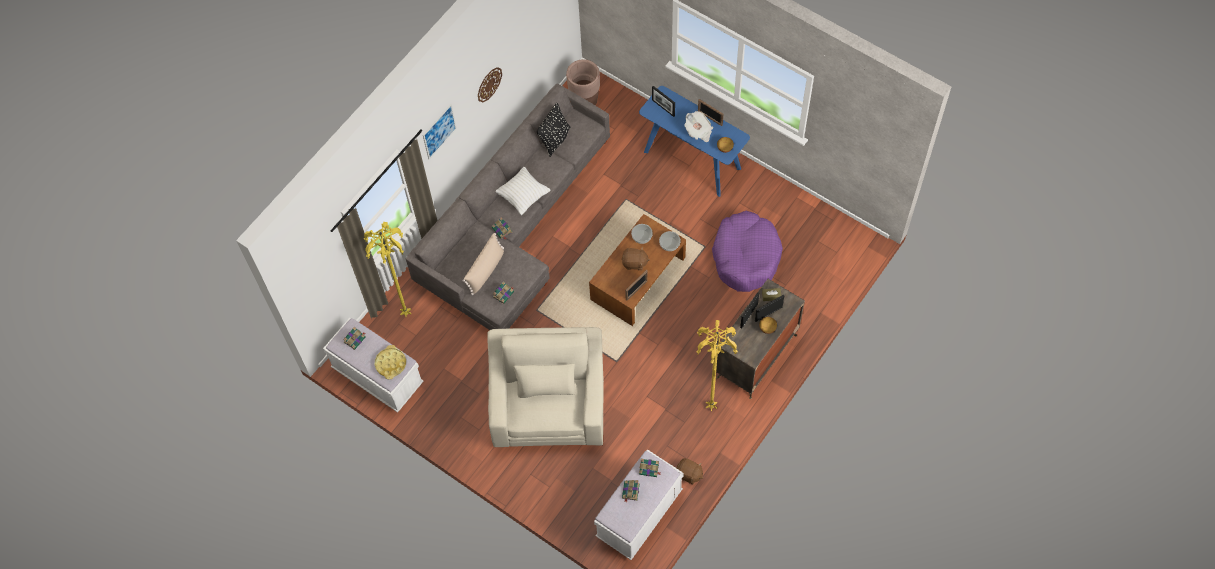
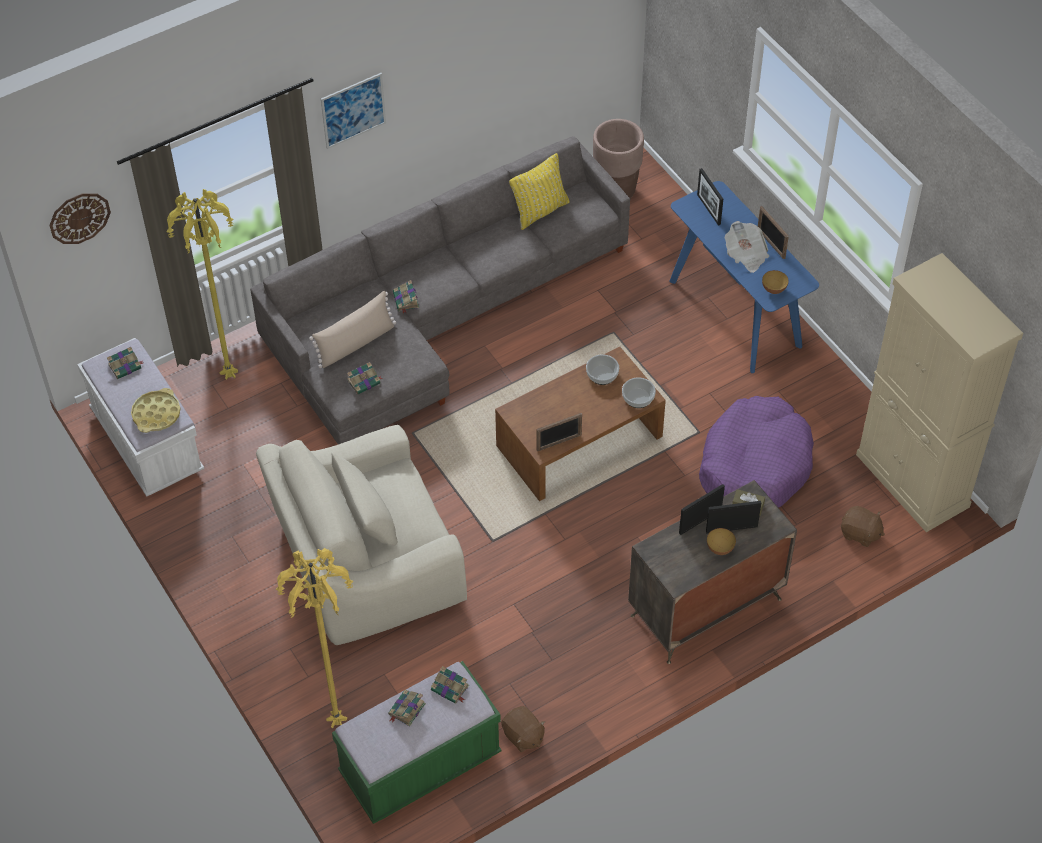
camera: 20 degrees right, 10 degrees down
wall clock [478,67,502,102] -> wall clock moved to [49,193,111,244]
beige armchair [487,327,604,447] -> beige armchair turned 135 degrees counterclockwise [256,425,467,645]
white pillow [496,167,551,215] -> none
black pillow [537,103,570,157] -> yellow pillow [509,153,570,230]
white bench [594,449,684,560] -> green bench [332,661,502,824]
brown plush toy [621,247,650,270] -> brown plush toy moved to [841,506,885,547]
yellow floor lamp [696,320,738,411] -> yellow floor lamp moved to [276,548,353,728]
none -> beige cabinet [856,253,1023,532]

